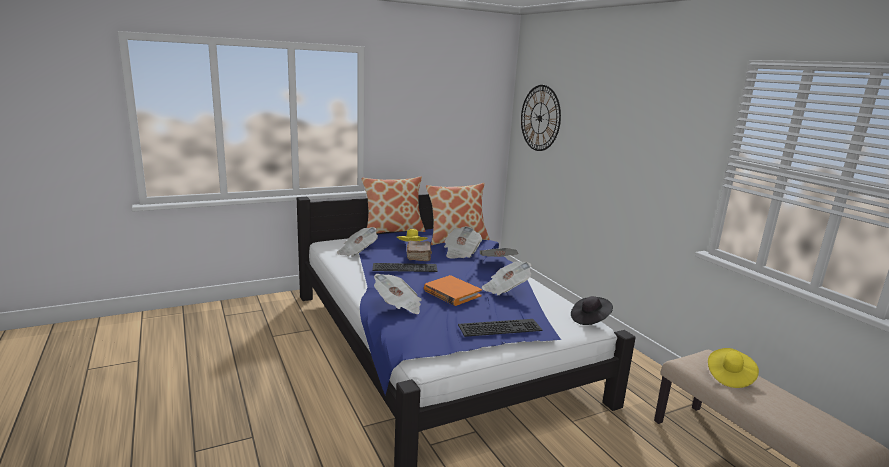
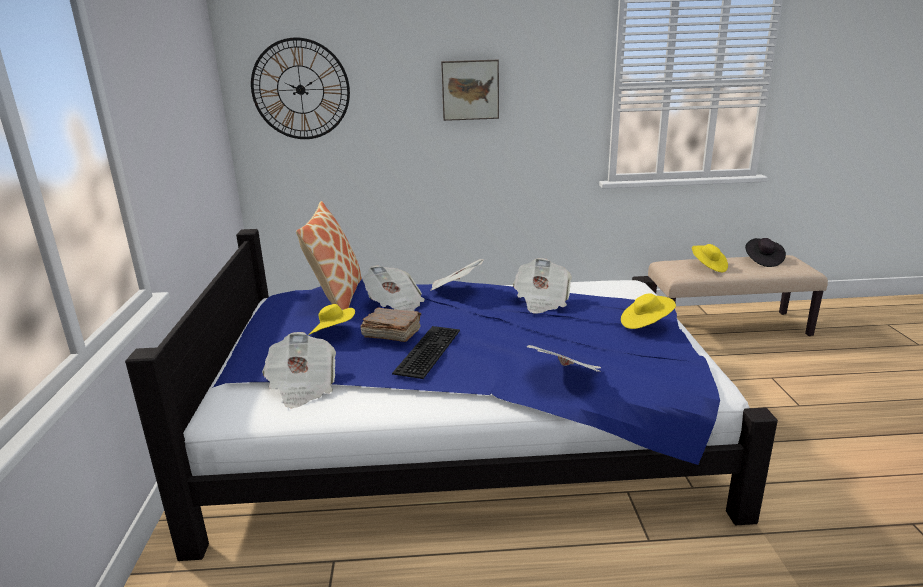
camera: 65 degrees left, 5 degrees up
pillow [362,176,425,233] -> none
orange book [424,275,482,306] -> none
keyboard [458,319,542,337] -> yellow hat [621,294,676,329]
black hat [571,296,613,325] -> black hat moved to [745,238,786,267]
none -> picture [441,60,499,121]

